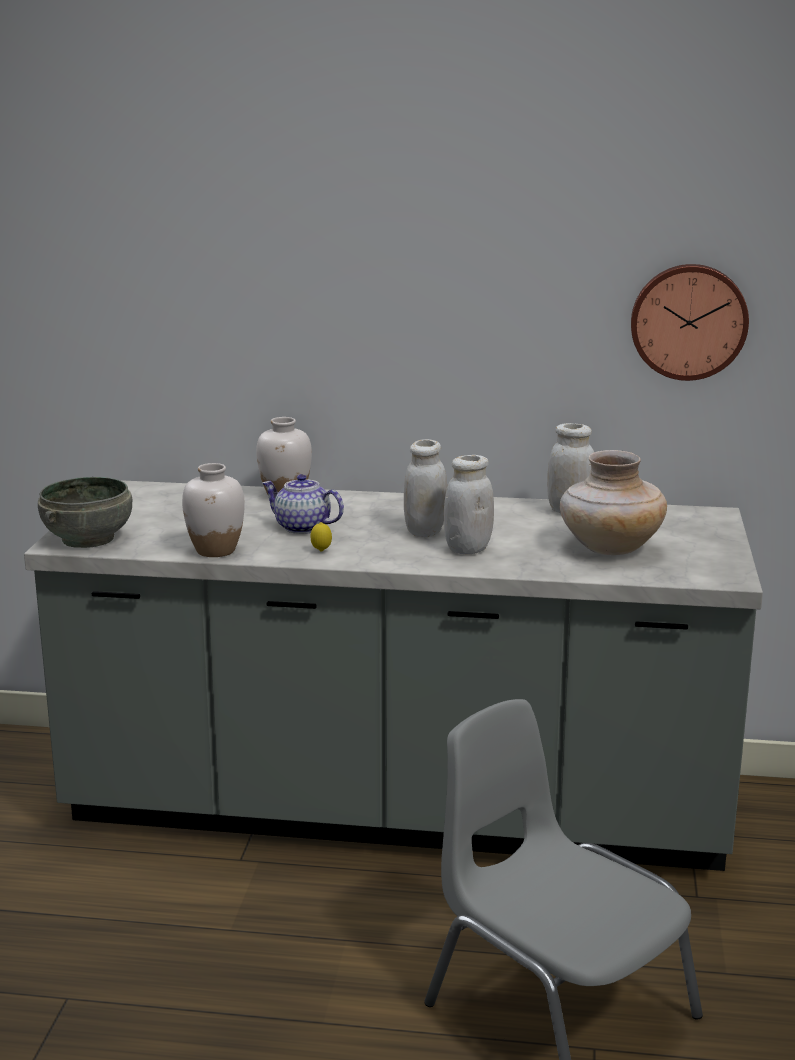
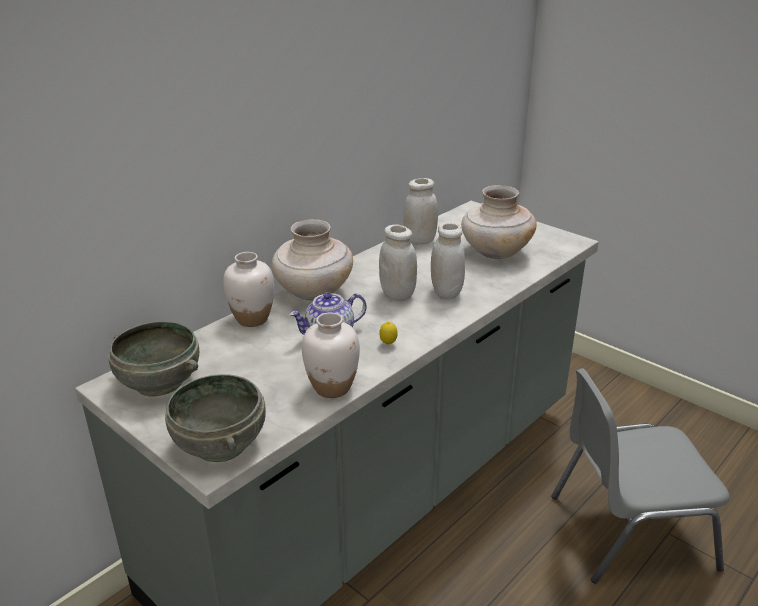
camera: 55 degrees left, 10 degrees up
wall clock [631,264,749,381] -> none
none -> grey bowl [108,321,199,397]
none -> beige vase [272,219,353,300]

